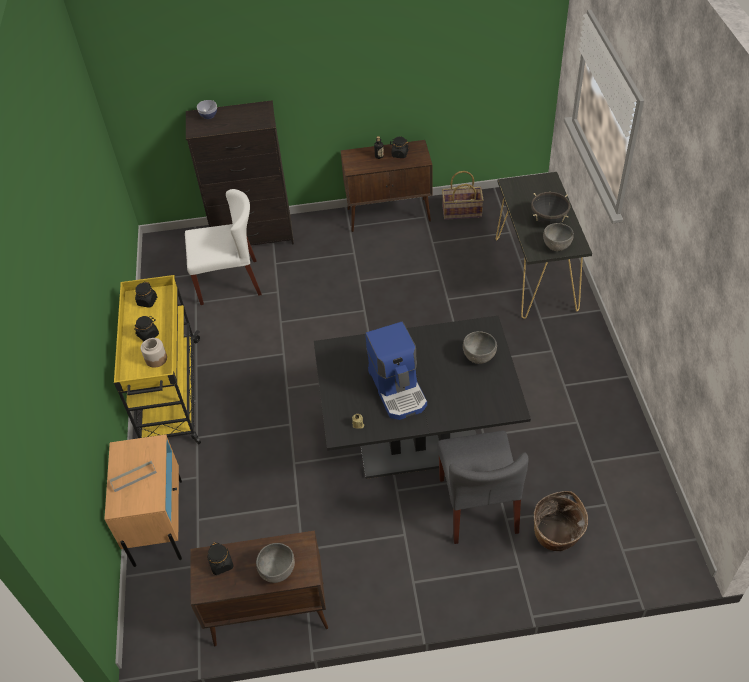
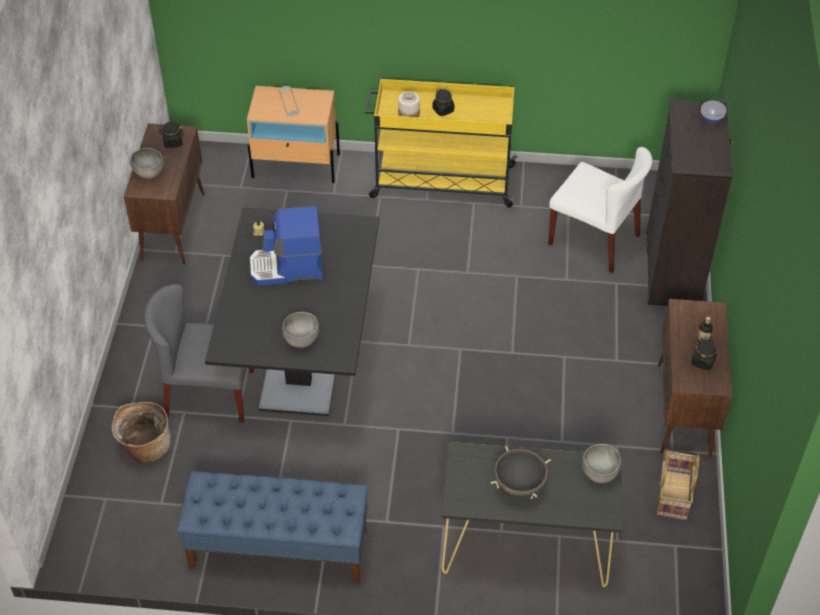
camera: 100 degrees right, 0 degrees up
black jar [135,282,157,308] -> none
white chair [185,189,262,305] -> white chair turned 60 degrees counterclockwise [548,147,653,273]
grey bowl [543,223,574,251] -> grey bowl moved to [582,444,621,483]
none -> blue bench [176,471,368,583]

